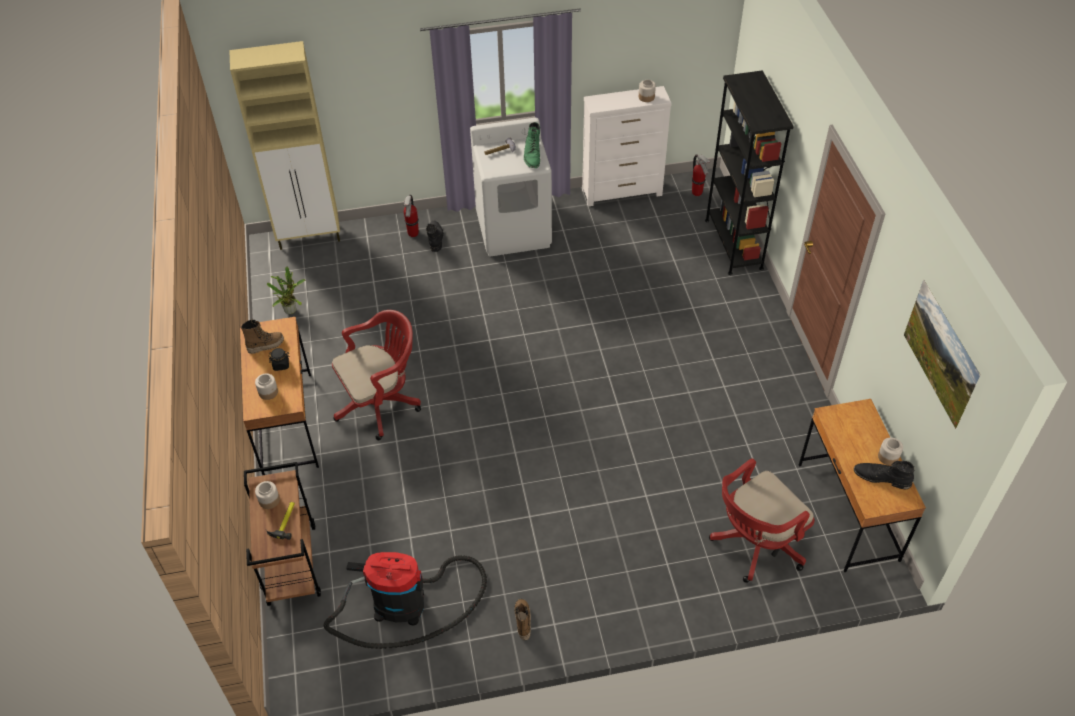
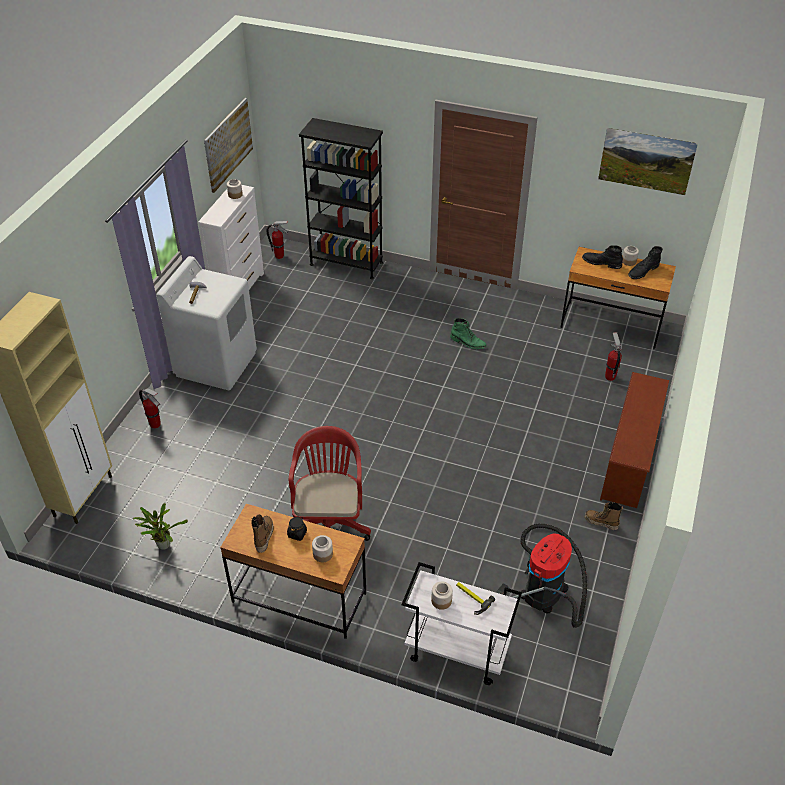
camera: 60 degrees left, 5 degrees down
brown cart [244,462,321,606] -> white cart [402,562,522,685]
black boot [426,221,444,252] -> black boot moved to [582,245,623,269]
green boot [524,122,540,168] -> green boot moved to [450,318,487,349]
red office chair [709,458,815,583] -> fire extinguisher [605,332,622,381]
none -> picture [204,98,253,193]
none -> brown shoe rack [600,372,669,508]

